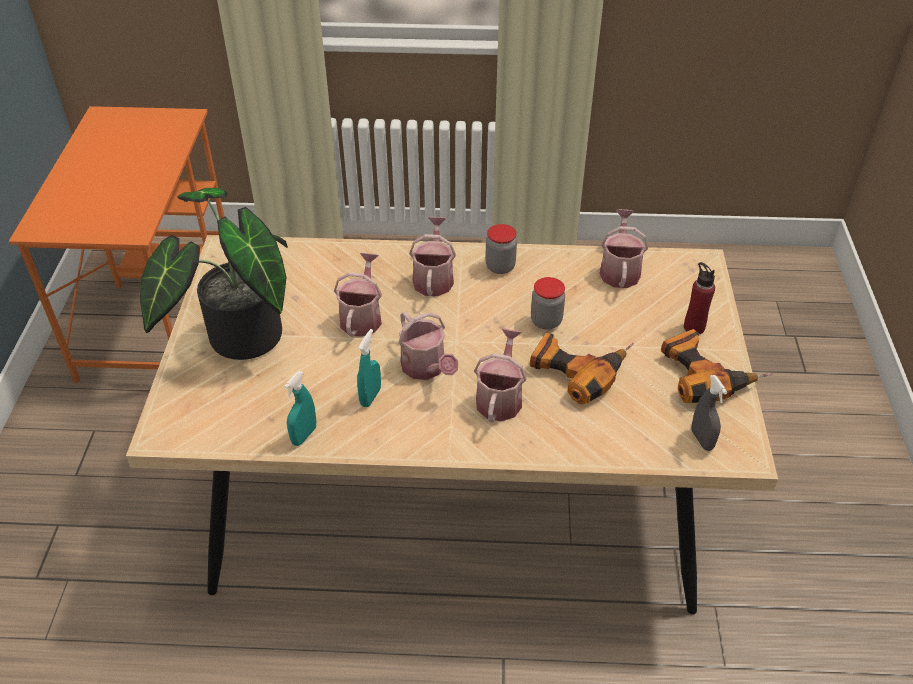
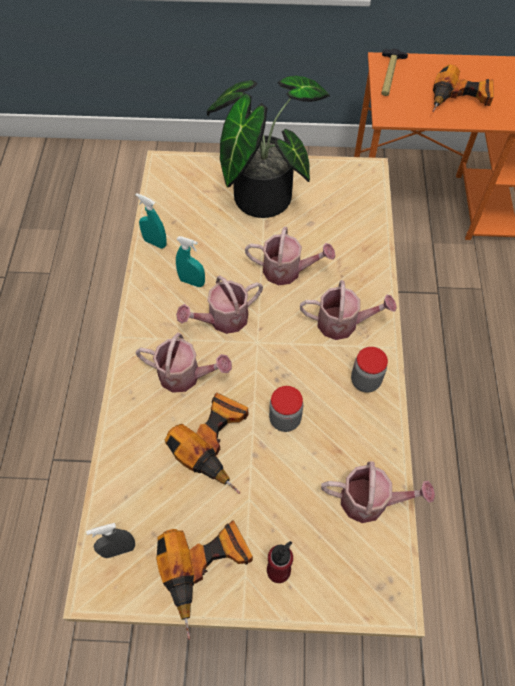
camera: 90 degrees right, 15 degrees up
none -> hammer [381,49,408,96]
none -> power drill [432,64,494,112]

